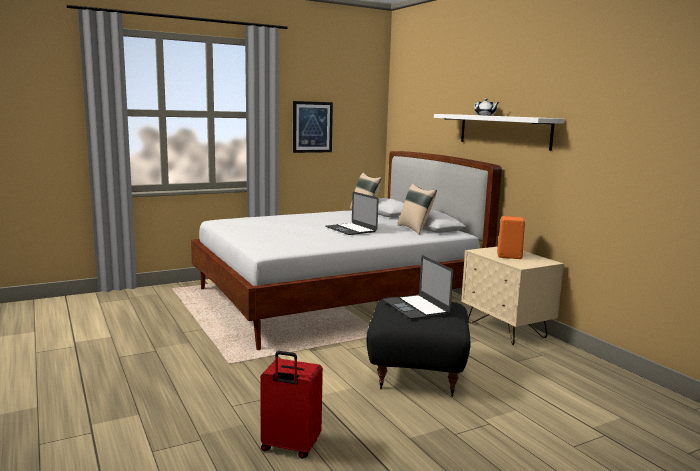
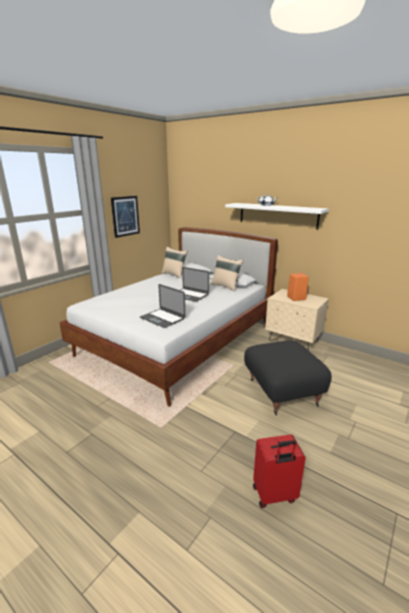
camera: 25 degrees left, 10 degrees up
laptop [383,255,453,319] -> laptop moved to [140,284,185,328]

